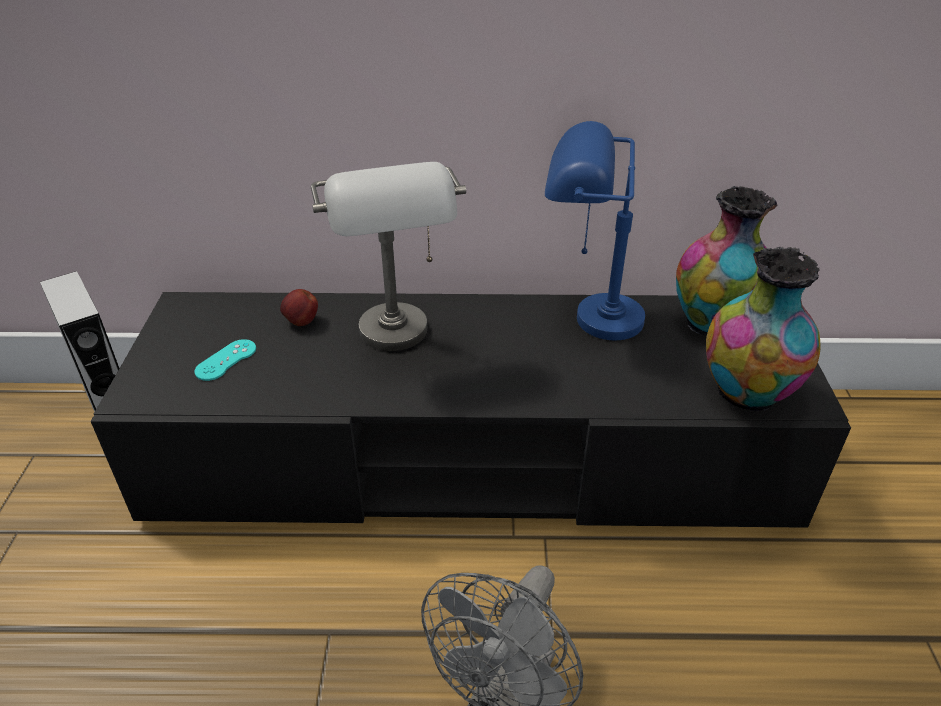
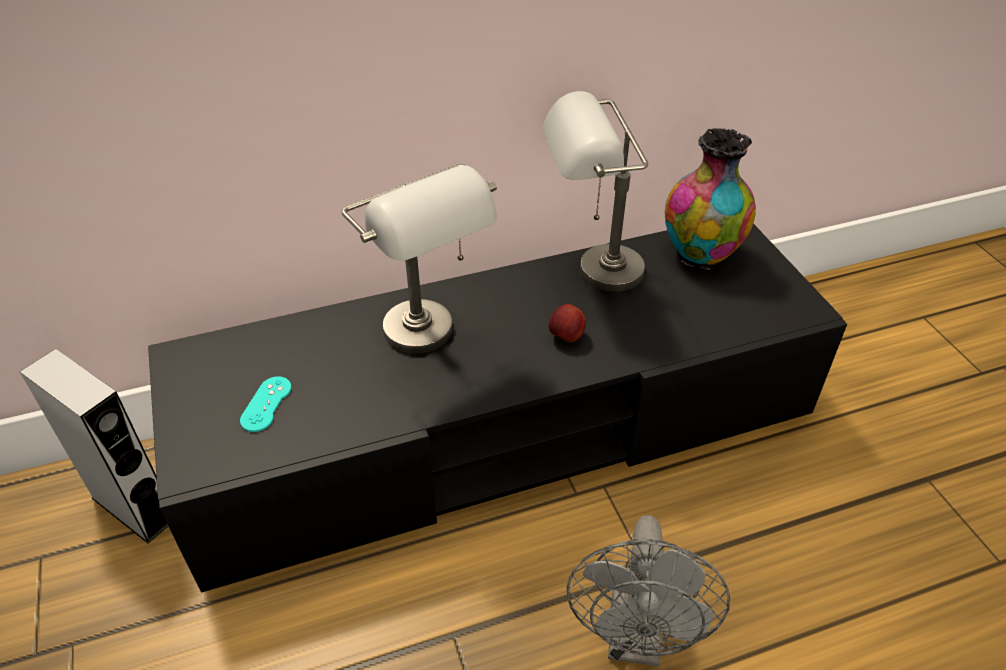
camera: 20 degrees left, 5 degrees up
apple [280,289,318,326] -> apple moved to [548,304,586,342]
blue table lamp [545,121,645,340] -> grey table lamp [542,91,648,292]
vase [706,247,821,411] -> none

